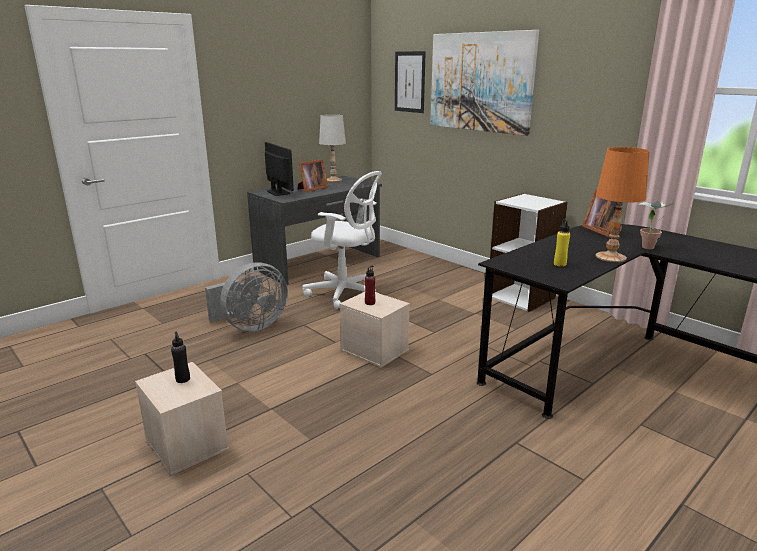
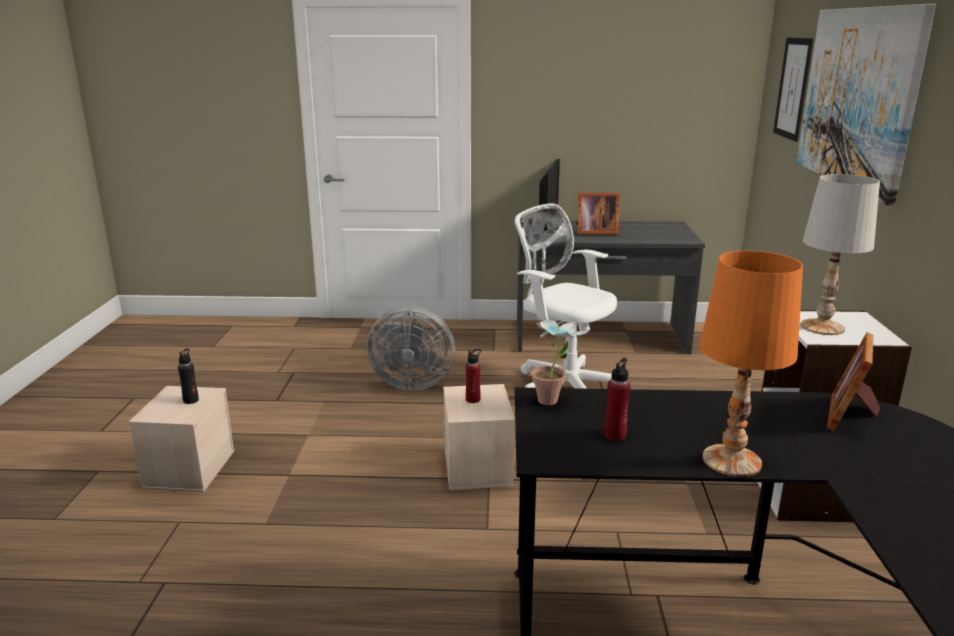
camera: 45 degrees right, 0 degrees up
white office chair [302,171,382,309] -> white office chair turned 150 degrees clockwise [515,203,617,389]
white table lamp [319,114,346,182] -> white table lamp moved to [801,174,880,335]
yellow bottle [554,219,570,267] -> red bottle [604,358,631,441]
potted plant [638,197,673,249] -> potted plant moved to [531,316,590,405]

